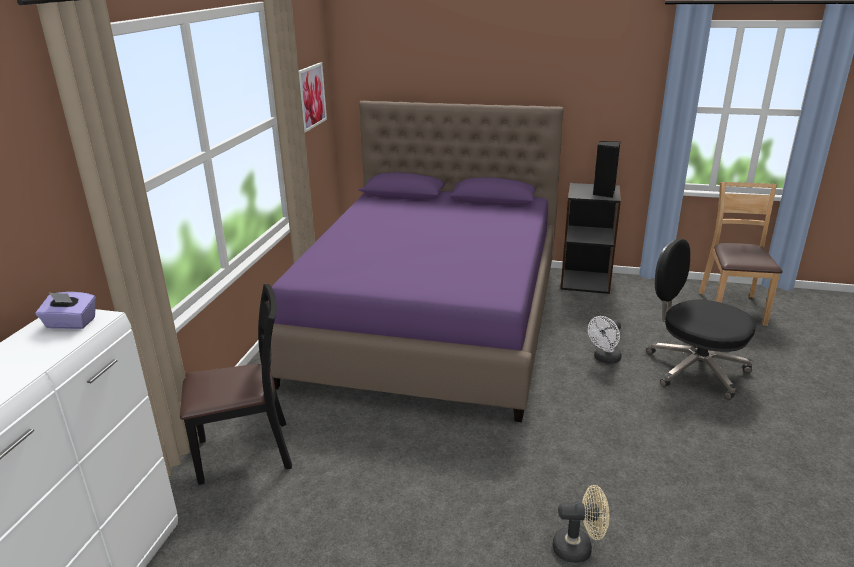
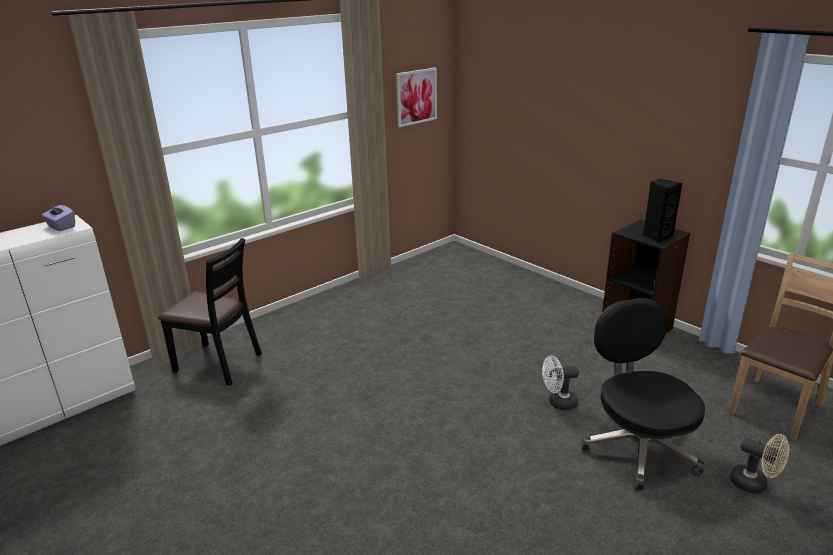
camera: 35 degrees right, 0 degrees up
purple bed [270,101,564,422] -> none
beige fan [553,485,609,563] -> beige fan moved to [730,434,789,494]

